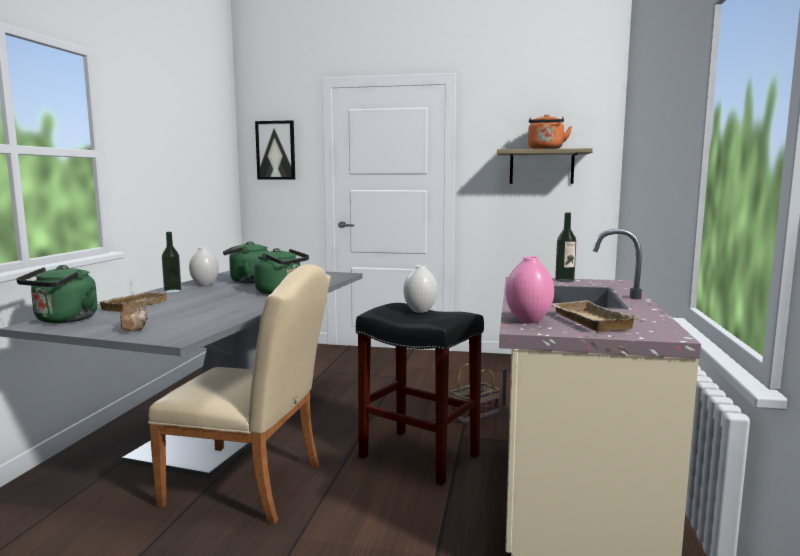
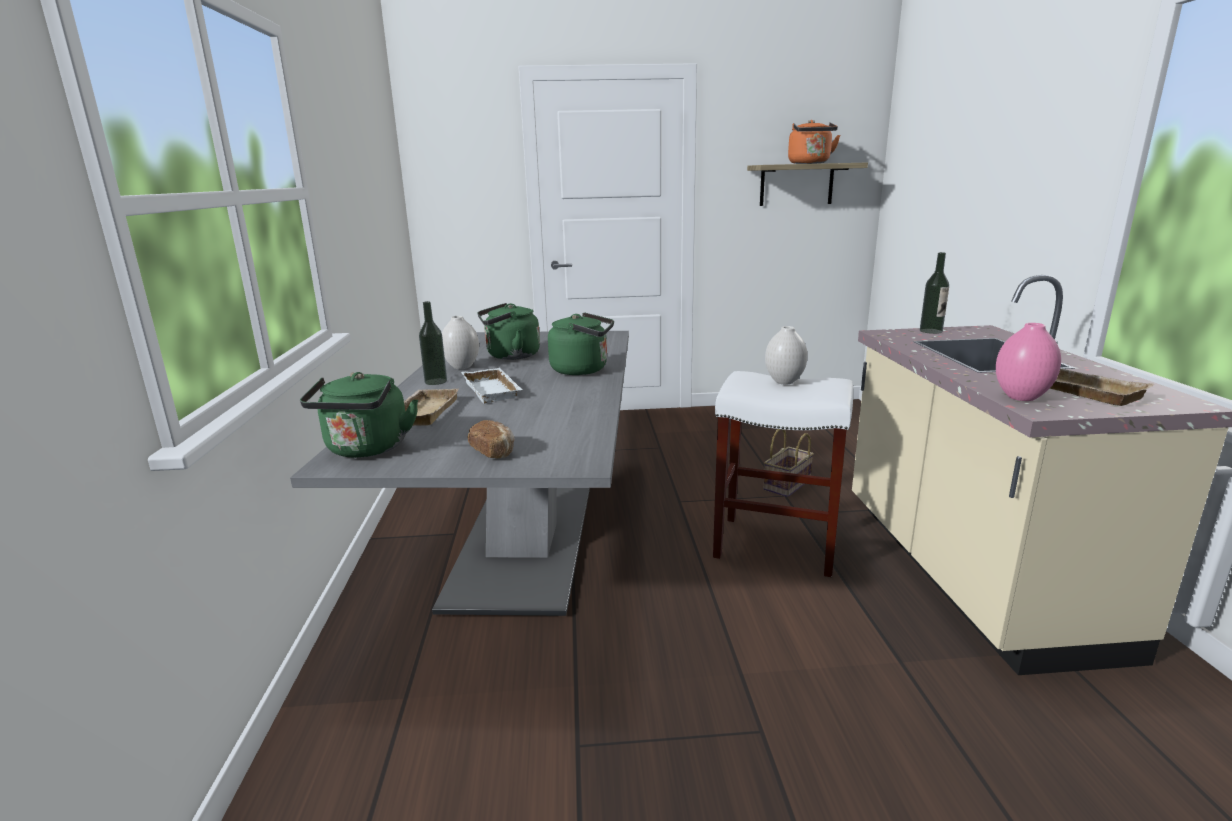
camera: 15 degrees left, 10 degrees up
beige chair [148,264,331,524] -> none
picture [255,120,295,180] -> none
black stool [356,303,484,486] -> white stool [713,371,854,577]
none -> white tray [462,368,523,404]

